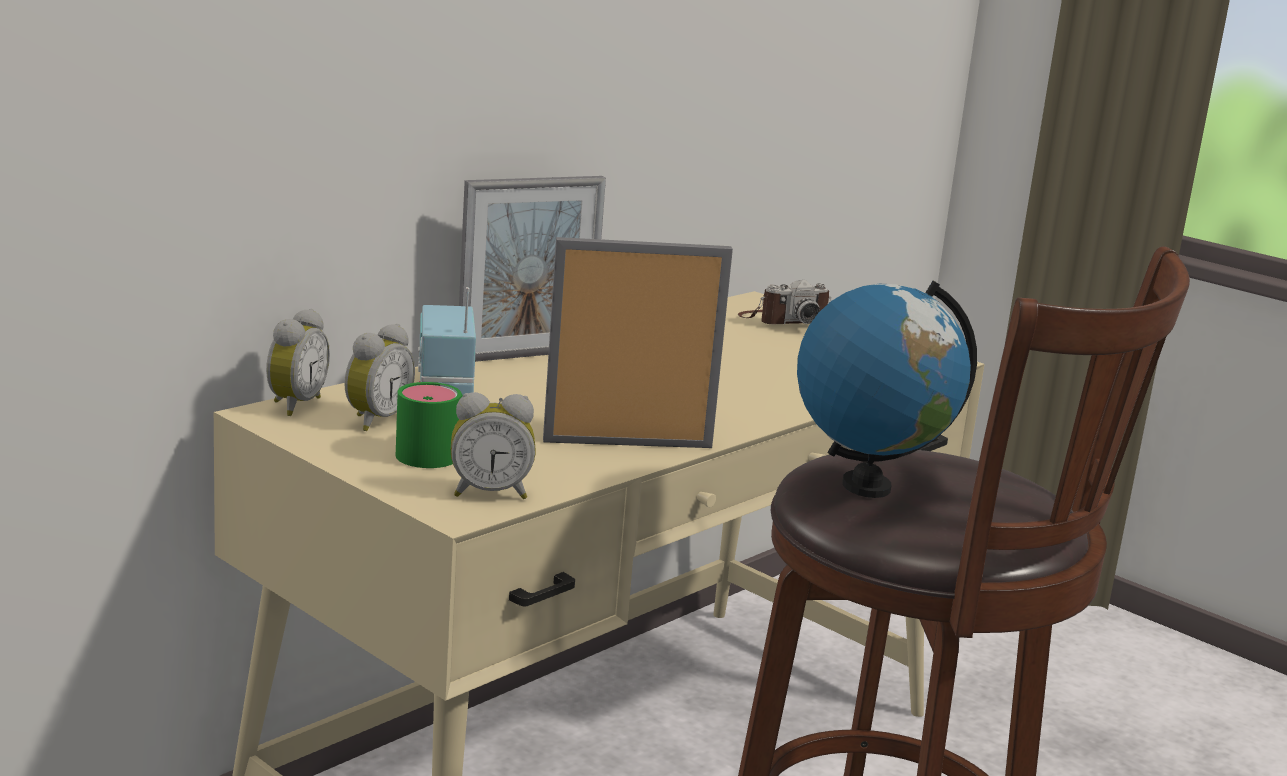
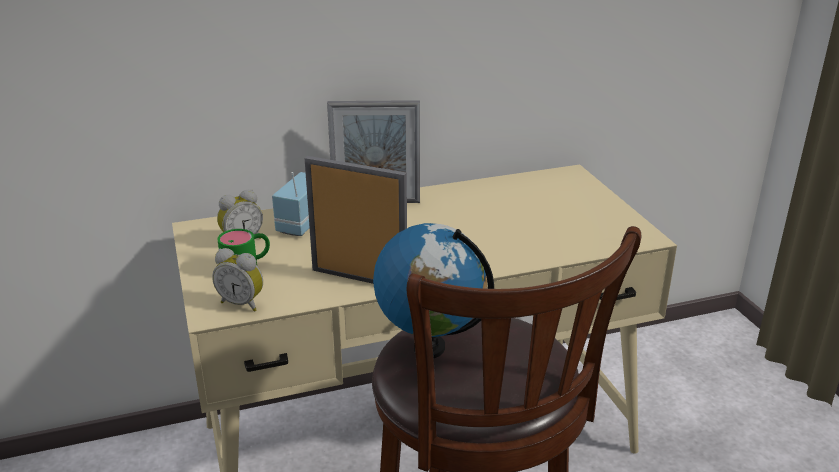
camera: 30 degrees right, 10 degrees up
alarm clock [266,309,330,416] -> none
camera [738,280,831,324] -> none

